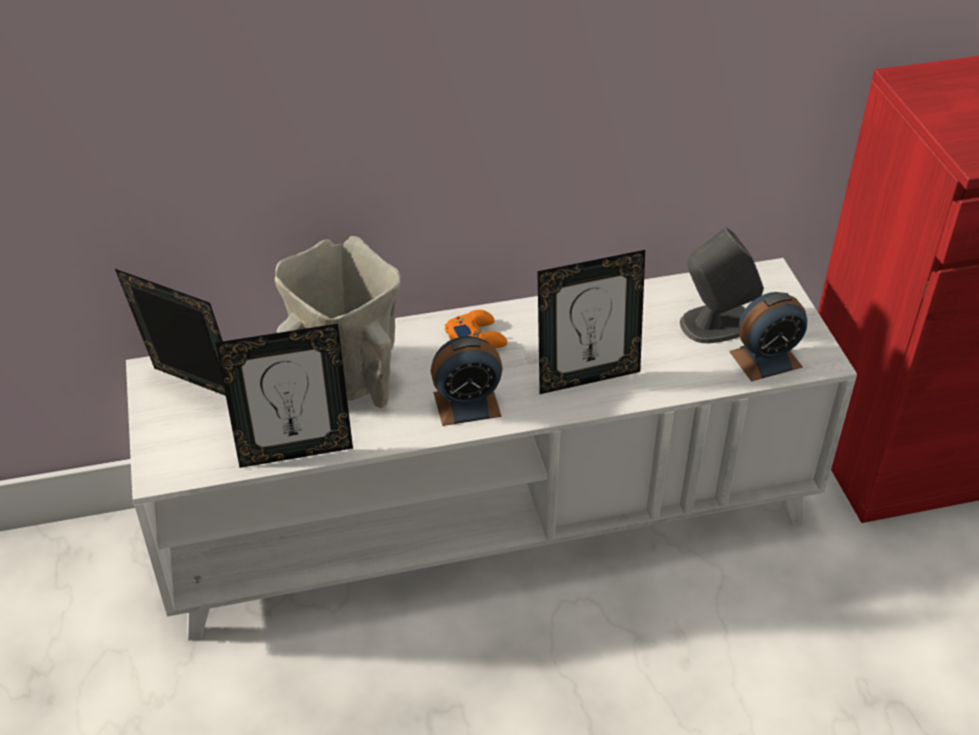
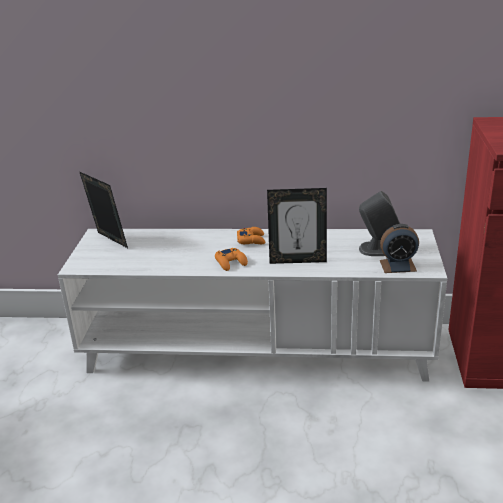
camera: 20 degrees right, 15 degrees down
picture frame [216,324,353,468] -> none
beige vase [275,236,401,408] -> none
alarm clock [431,336,503,426] -> orange game controller [215,248,248,271]

